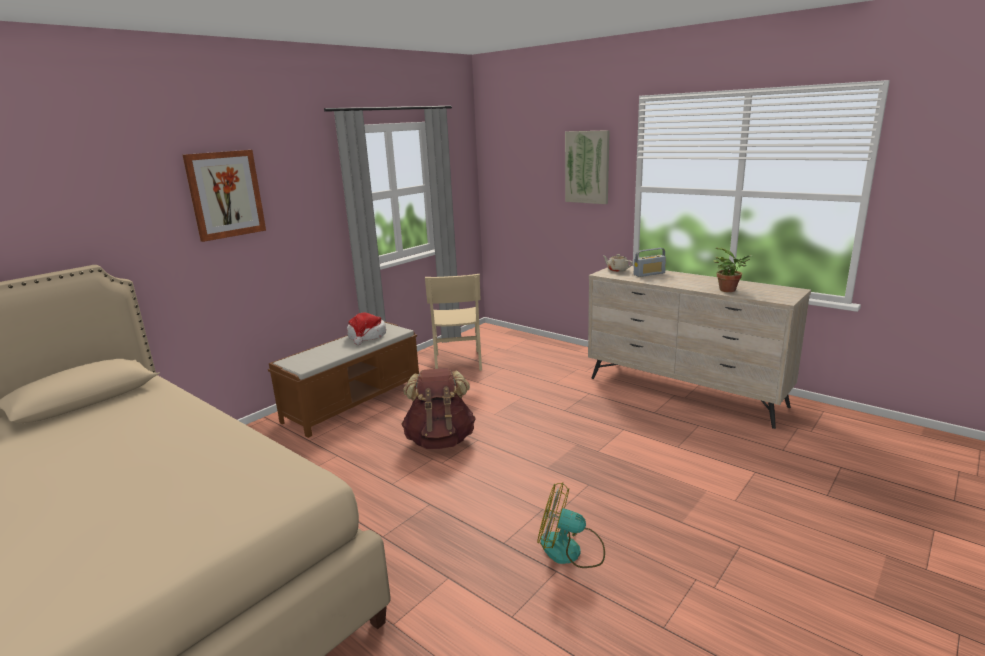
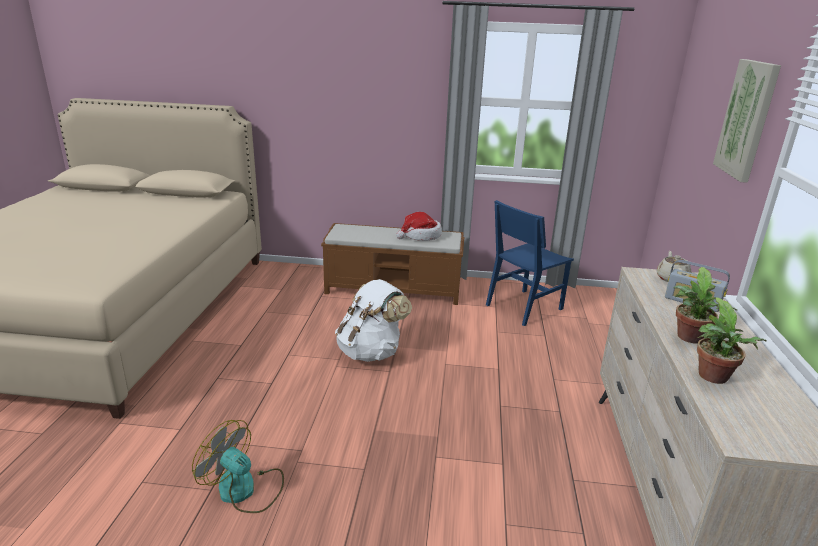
camera: 55 degrees right, 5 degrees up
picture [183,150,266,242] -> none
brown backpack [402,368,476,449] -> white backpack [335,279,412,362]
beige chair [425,274,482,371] -> blue chair [486,200,574,326]
fan [537,482,605,568] -> fan turned 45 degrees counterclockwise [192,420,284,513]
none -> potted plant [674,267,737,344]

